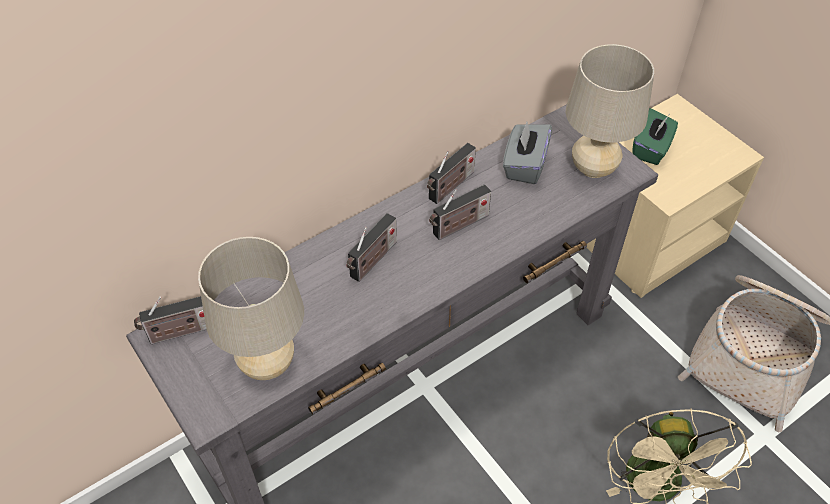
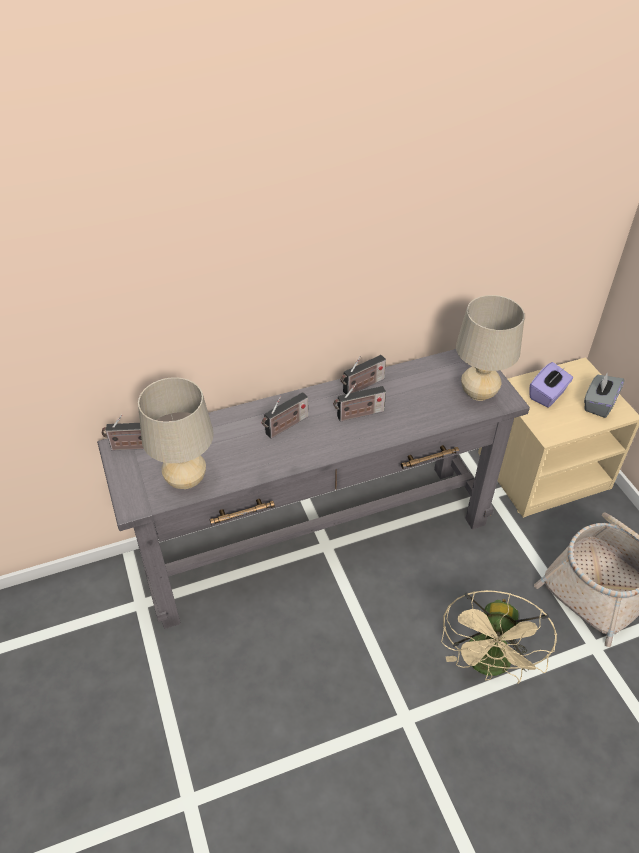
camera: 15 degrees right, 5 degrees down
grey tissue box [503,122,552,184] -> grey tissue box moved to [584,373,624,418]
green tissue box [632,108,678,165] -> purple tissue box [529,362,573,408]

